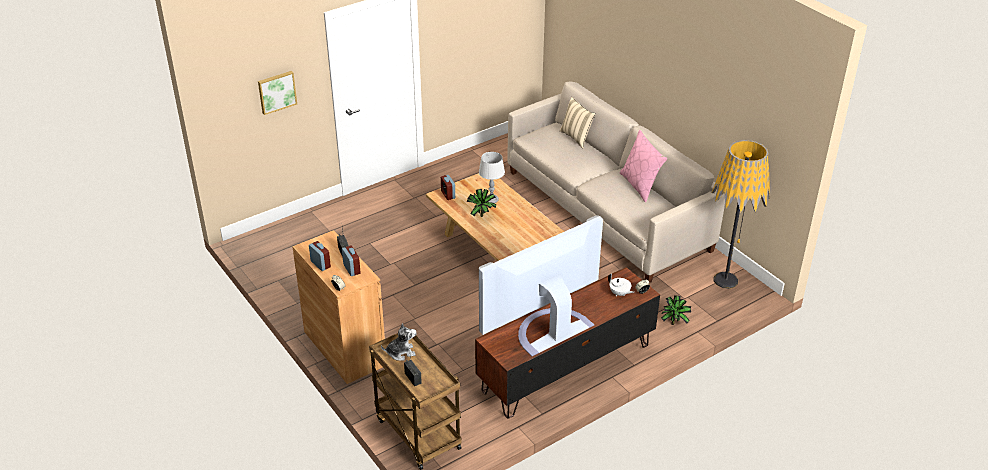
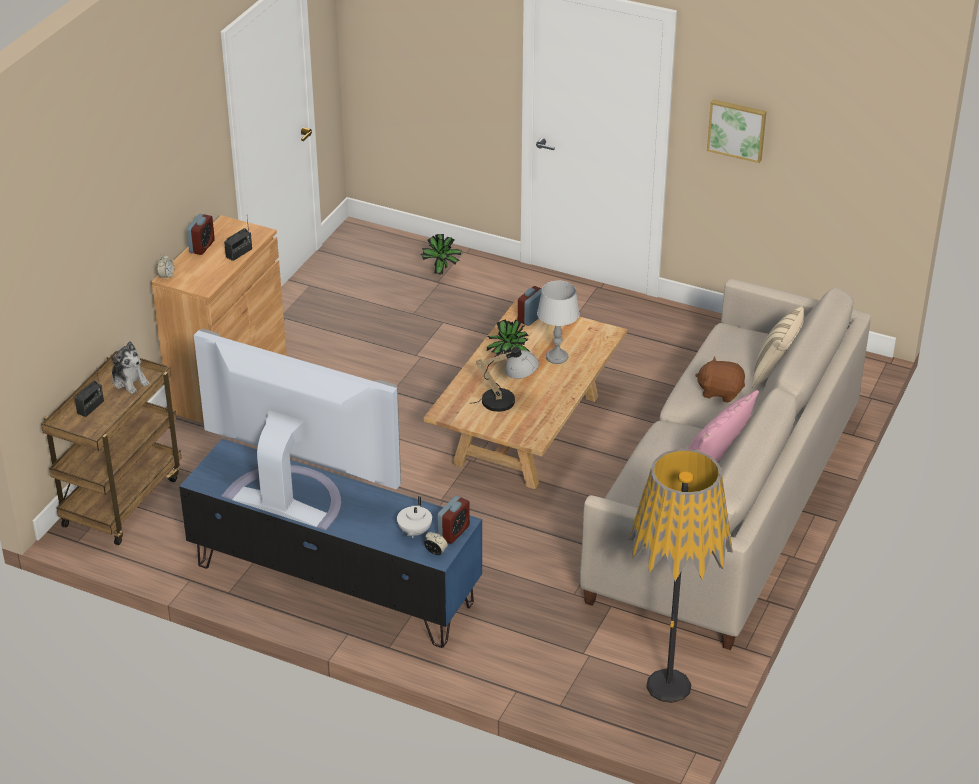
camera: 60 degrees right, 0 degrees up
picture [258,71,297,115] -> picture moved to [707,99,767,163]
alarm clock [342,246,361,276] -> alarm clock moved to [438,496,470,544]
brown tv stand [475,267,660,419] -> blue tv stand [179,439,482,648]
potted plant [661,295,691,325] -> potted plant moved to [420,234,461,275]
none -> table lamp [469,347,539,412]
none -> brown plush toy [695,356,745,403]

